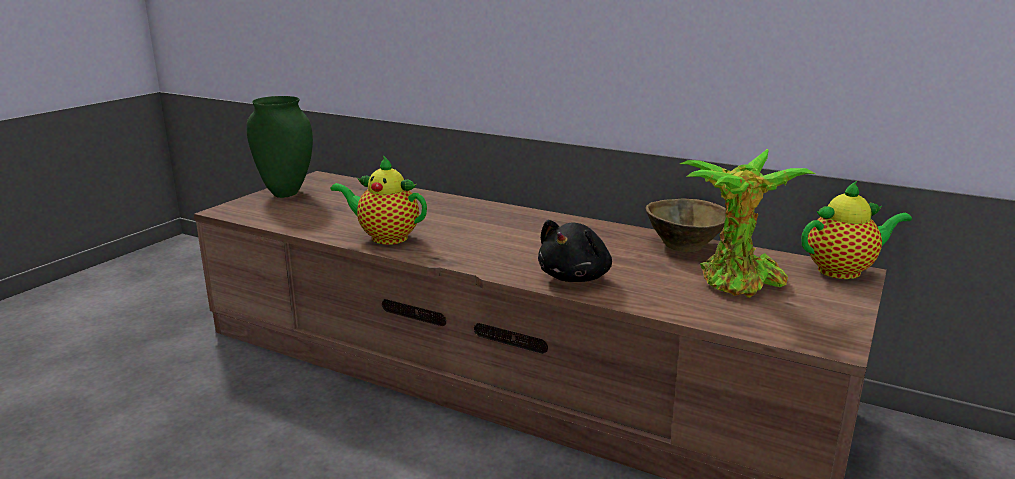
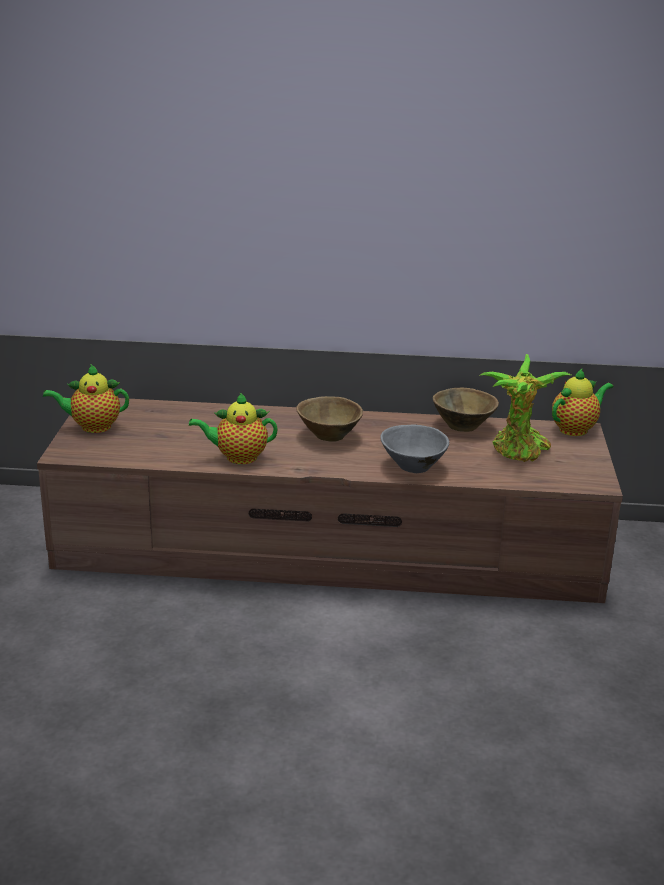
camera: 25 degrees left, 5 degrees up
green vase [246,96,313,198] -> teapot [43,364,129,433]
black plush toy [538,220,612,282] -> grey bowl [380,425,449,473]
none -> brown bowl [296,396,363,442]

